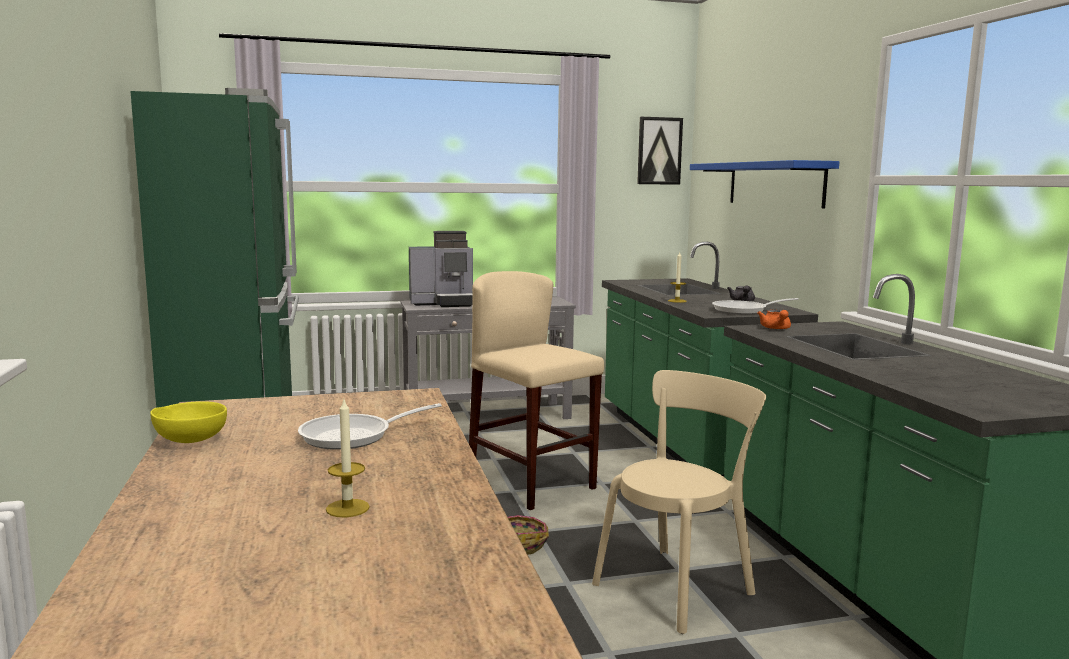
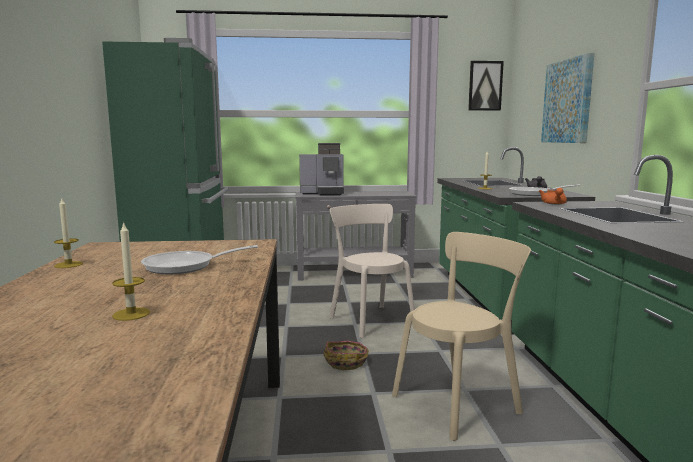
camera: 10 degrees right, 0 degrees up
yellow bowl [150,401,227,443] -> candle [54,199,83,268]
beige stool [469,271,604,510] -> beige chair [329,204,415,338]
blue shelf [690,160,839,208] -> picture [541,53,594,143]

